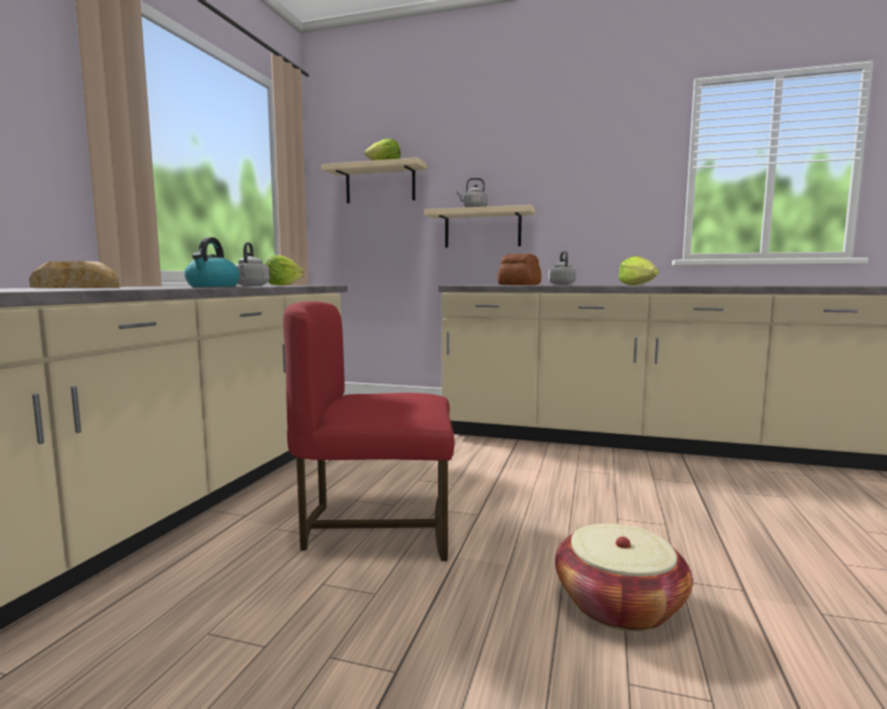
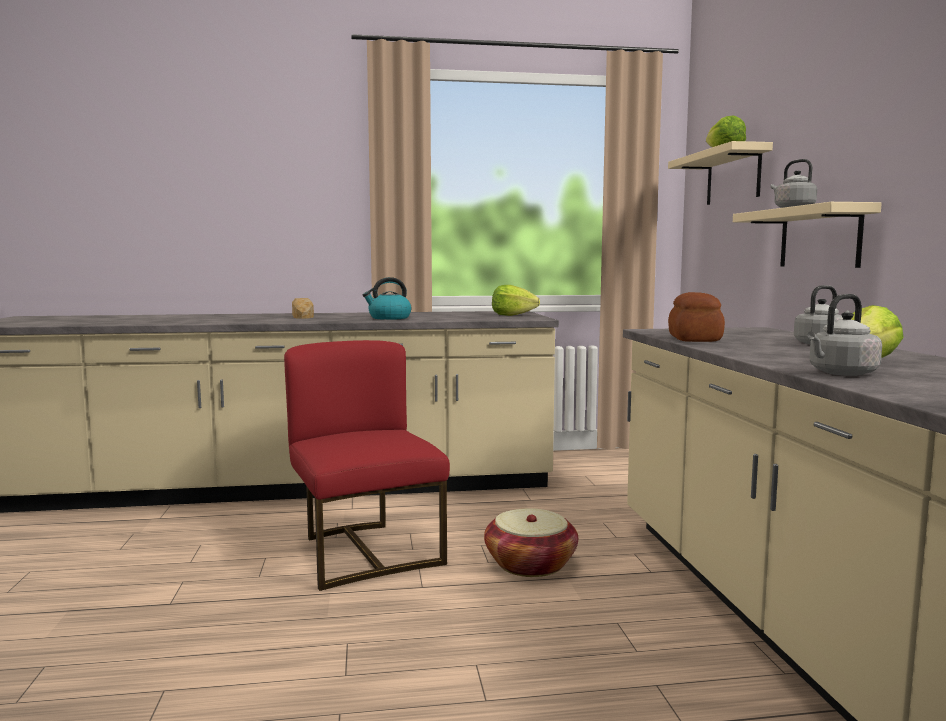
camera: 65 degrees right, 0 degrees up
grey kettle [235,242,270,286] -> grey kettle moved to [808,294,882,376]
basket [555,524,693,631] -> basket moved to [484,508,578,577]

